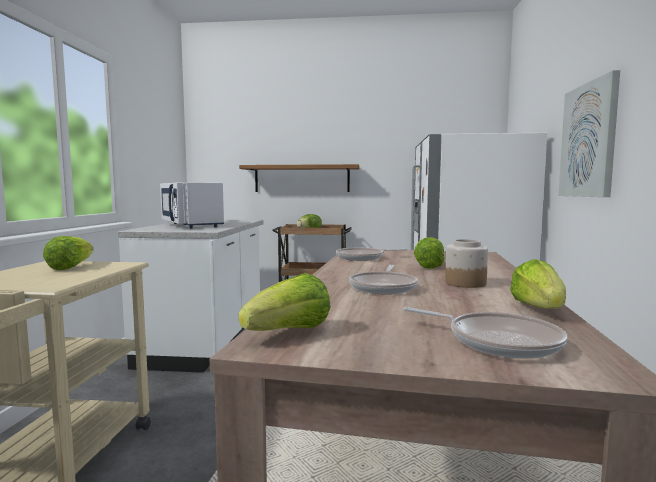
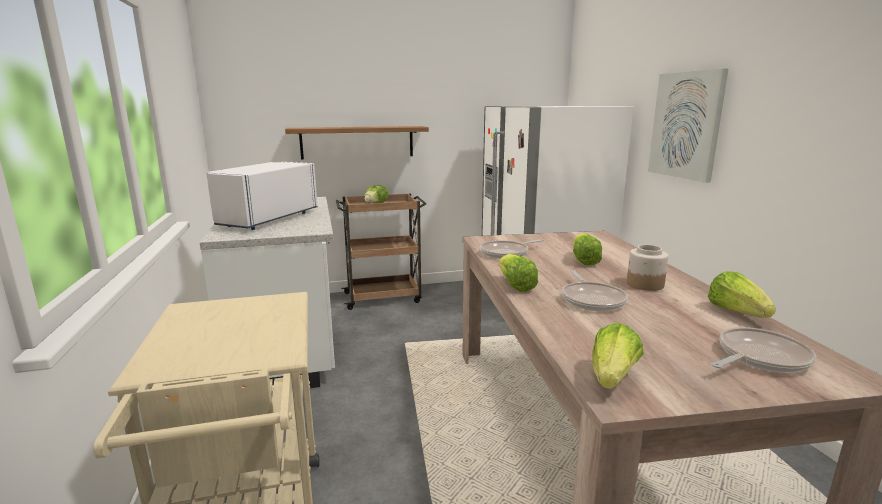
camera: 20 degrees left, 10 degrees up
lettuce [43,236,93,270] -> lettuce moved to [499,254,538,292]
white microwave [160,183,224,228] -> white microwave turned 75 degrees clockwise [206,162,318,230]
frying pan [403,307,567,359] -> frying pan turned 45 degrees counterclockwise [711,327,816,373]

